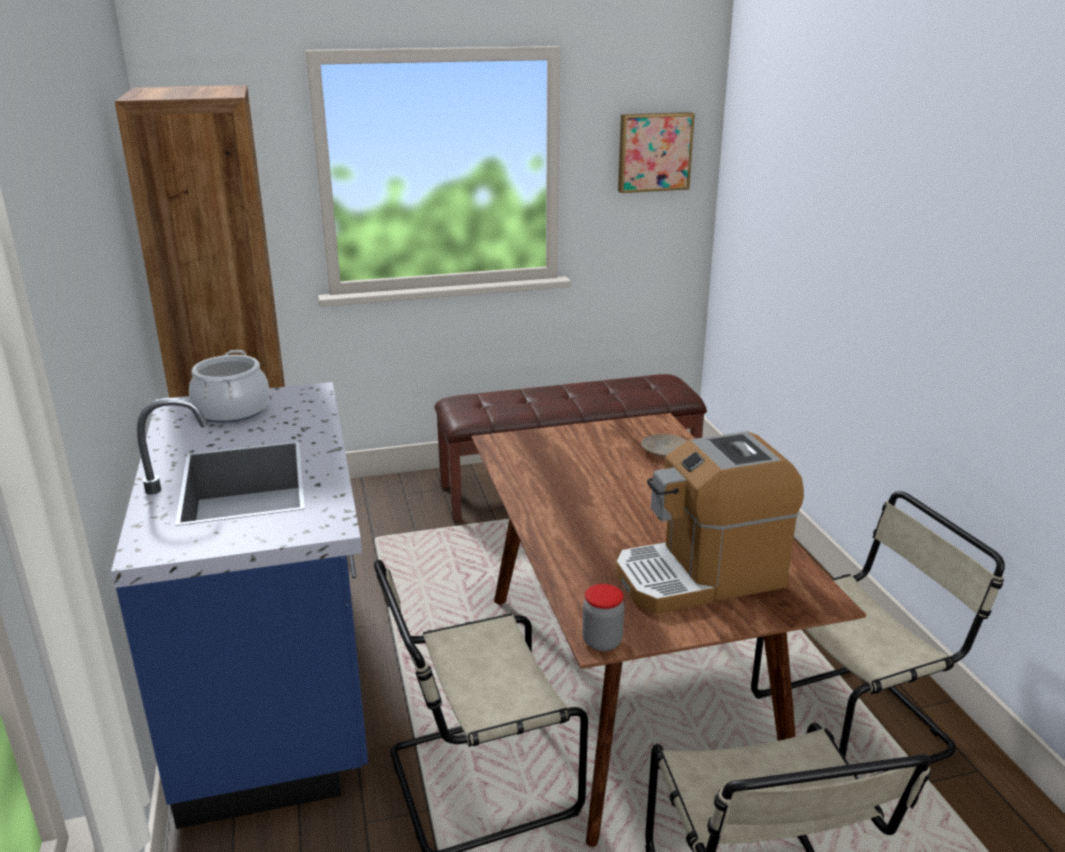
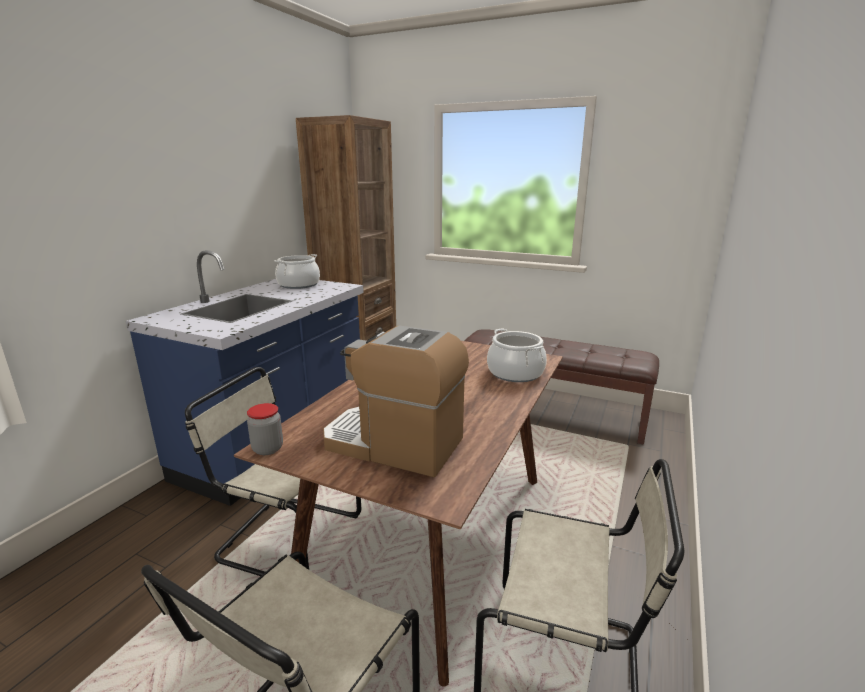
camera: 40 degrees right, 5 degrees down
picture [618,112,695,193] -> none
beige plate [641,434,687,457] -> cooking pot [487,329,547,382]

